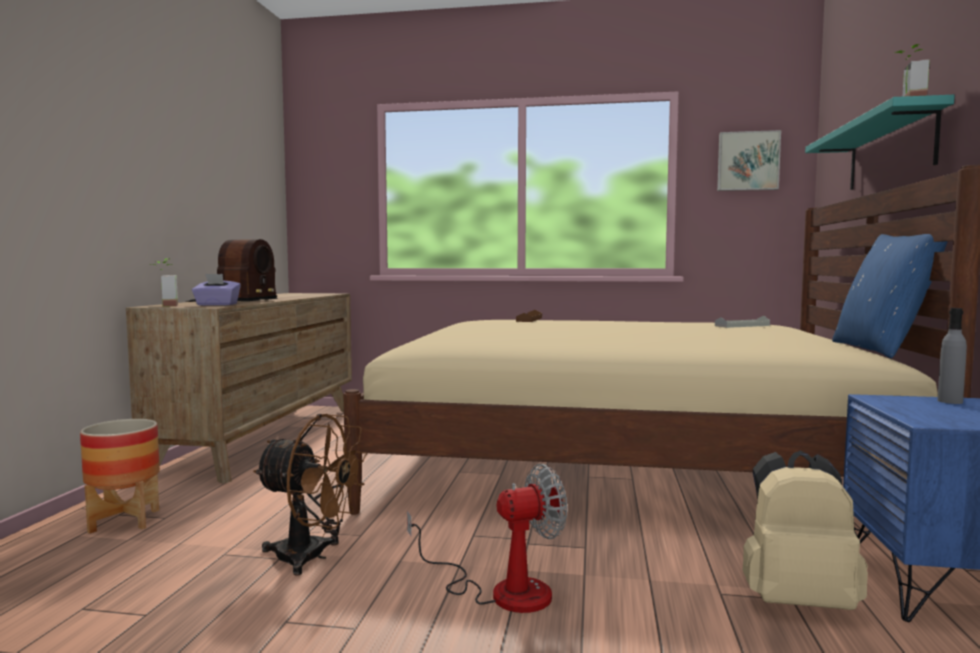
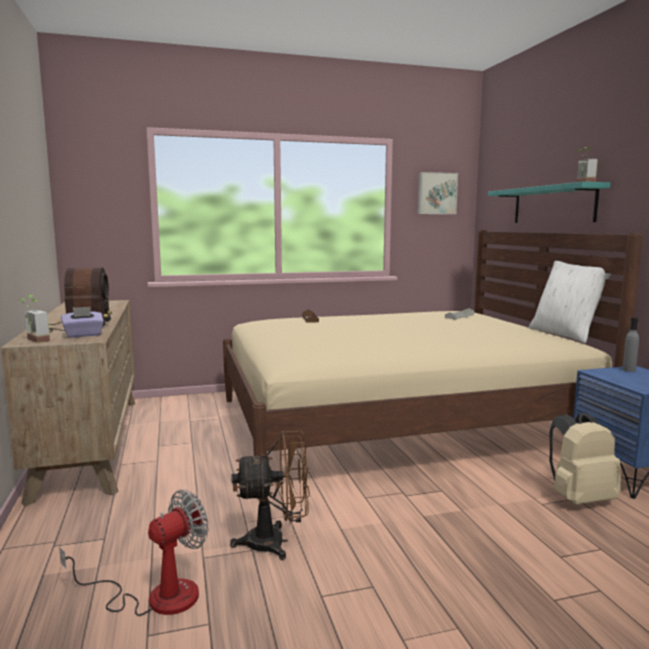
camera: 25 degrees left, 5 degrees up
planter [80,419,160,534] -> none
fan [407,464,567,613] -> fan moved to [59,490,209,616]
blue pillow [832,234,948,358] -> white pillow [529,261,611,343]

